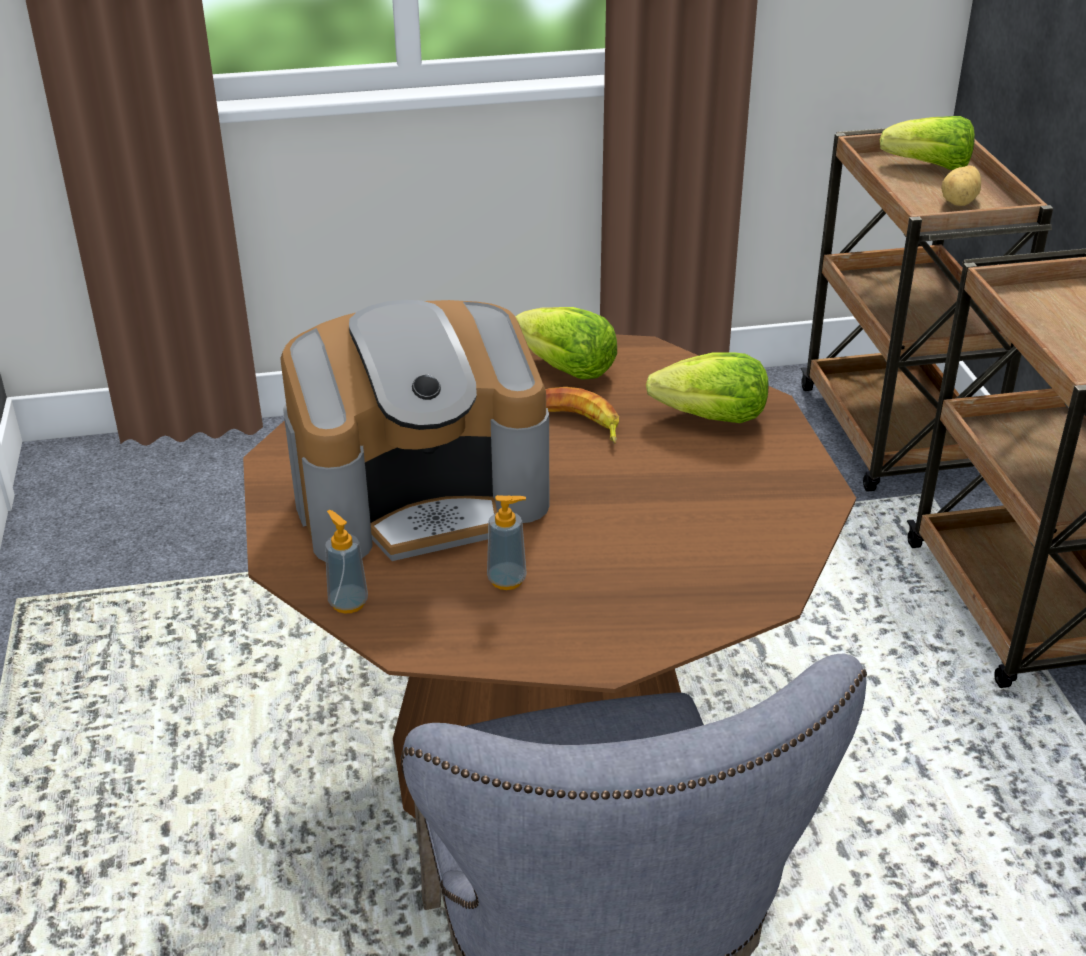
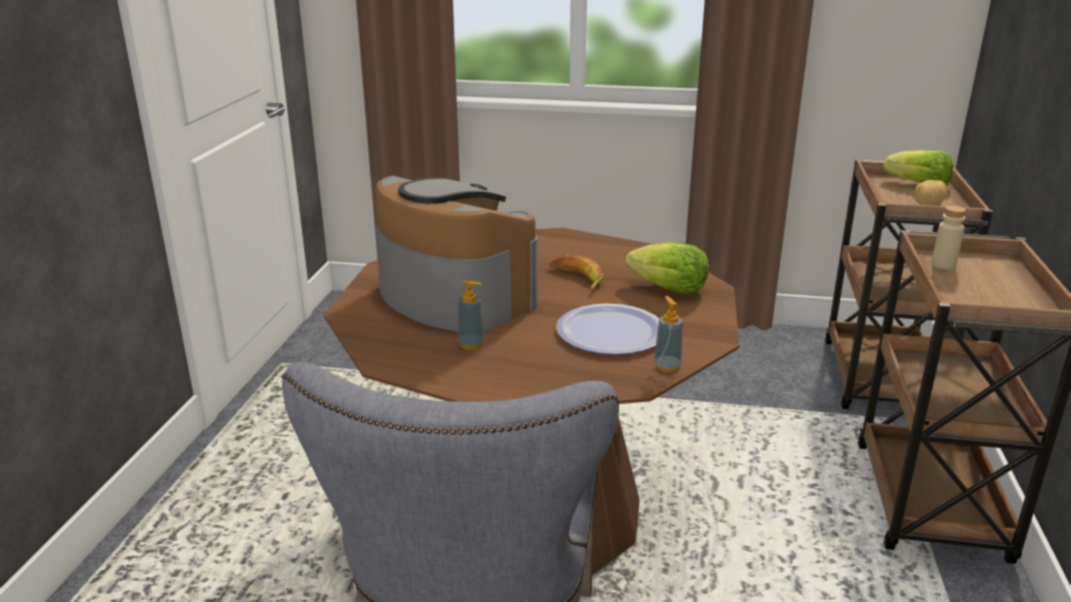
camera: 20 degrees right, 10 degrees down
coffee machine [280,300,549,562] -> coffee machine turned 135 degrees counterclockwise [375,175,538,332]
soap dispenser [325,510,368,614] -> soap dispenser moved to [654,296,683,372]
lettuce [515,307,617,380] -> none
none -> plate [556,304,659,355]
none -> beige bottle [931,206,966,269]

